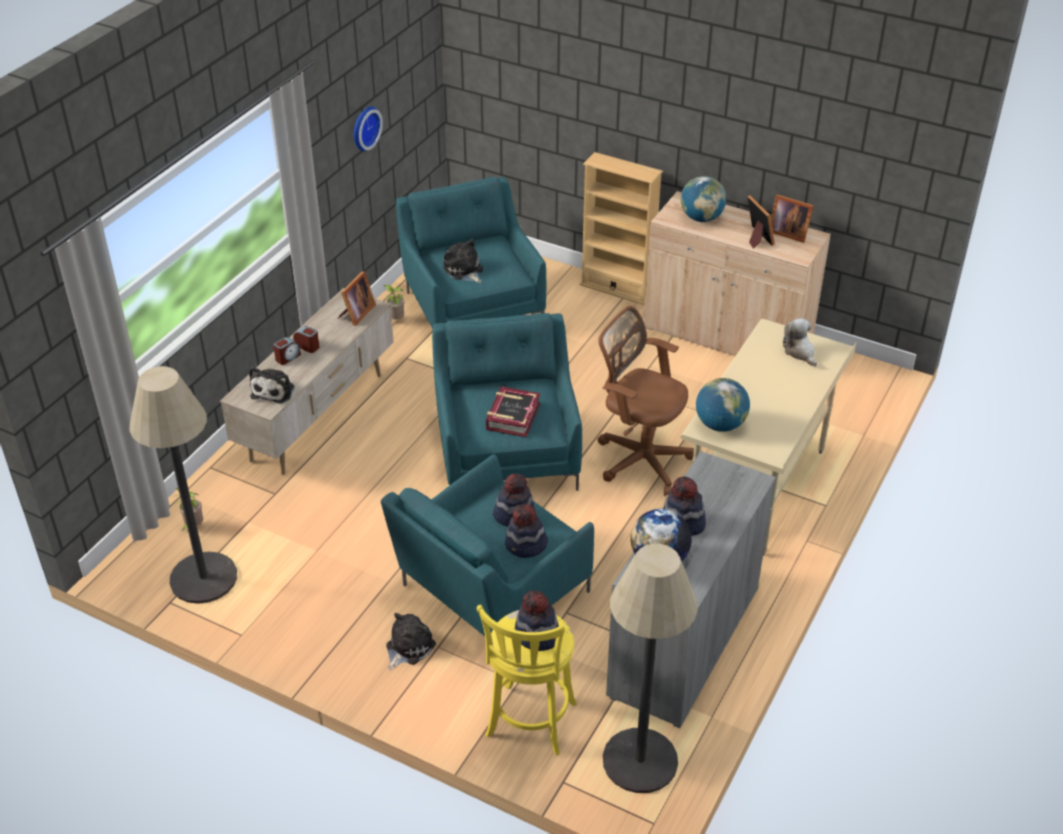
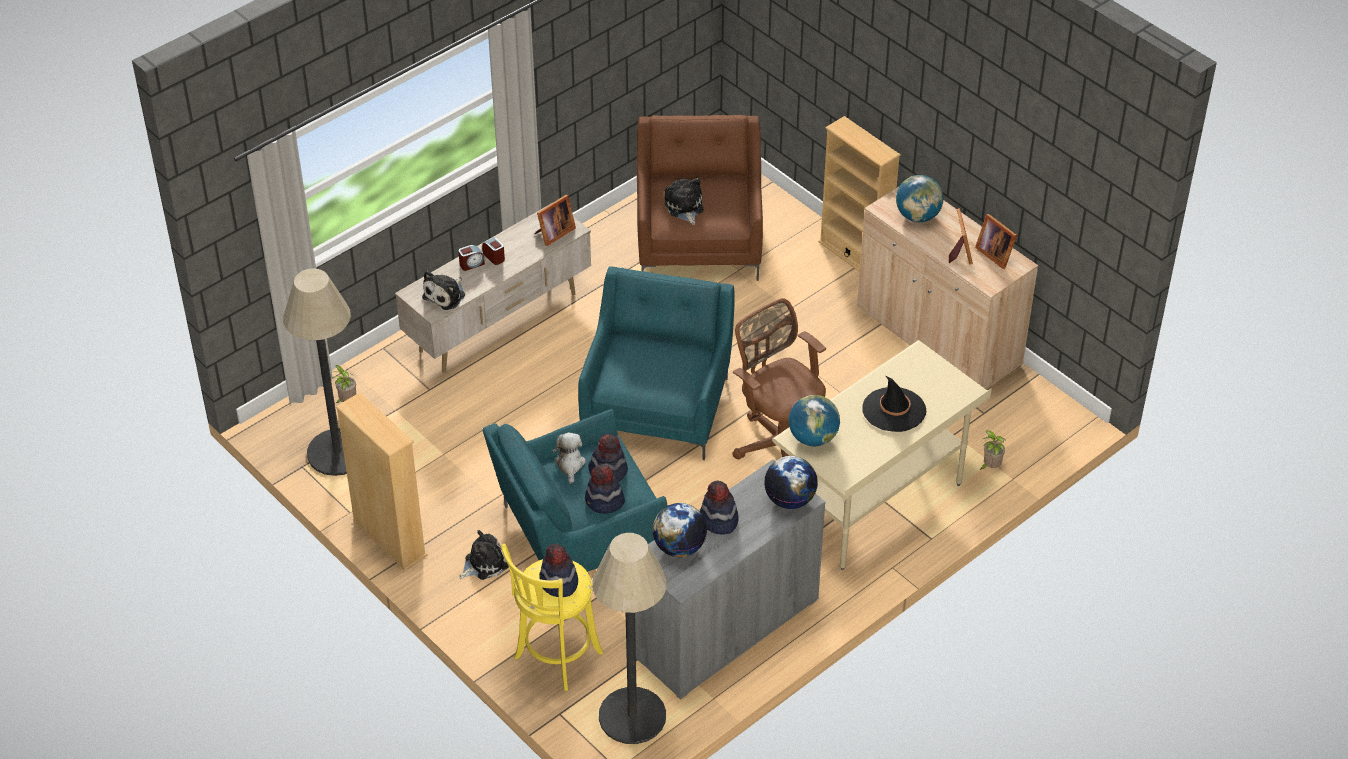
camera: 20 degrees right, 5 degrees up
wall clock [354,106,383,151] -> none
potted plant [384,285,404,320] -> potted plant moved to [980,431,1006,470]
turquoise armchair [396,177,546,329] -> brown armchair [637,115,763,281]
book [486,386,540,437] -> none
plush toy [783,319,817,367] -> plush toy moved to [552,432,586,484]
none -> beige bookcase [336,392,428,570]
none -> globe [764,456,818,509]
none -> black hat [862,376,926,432]

